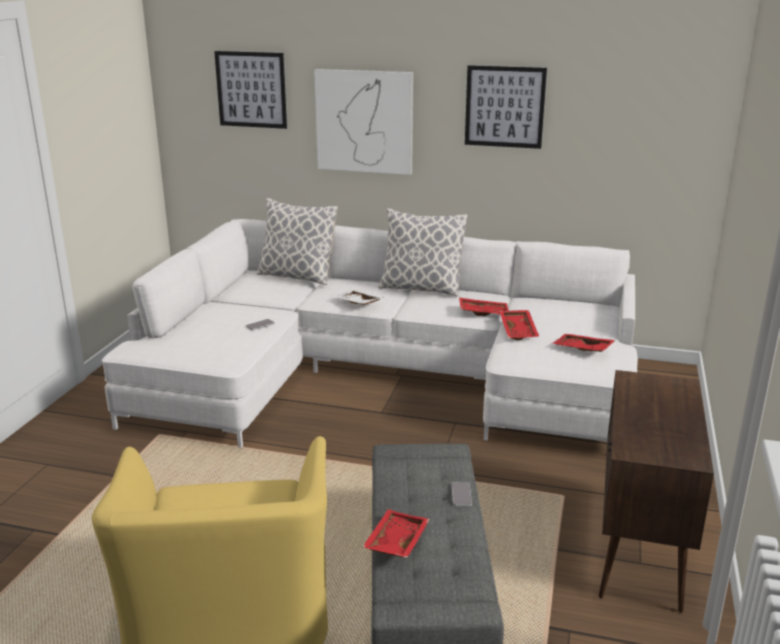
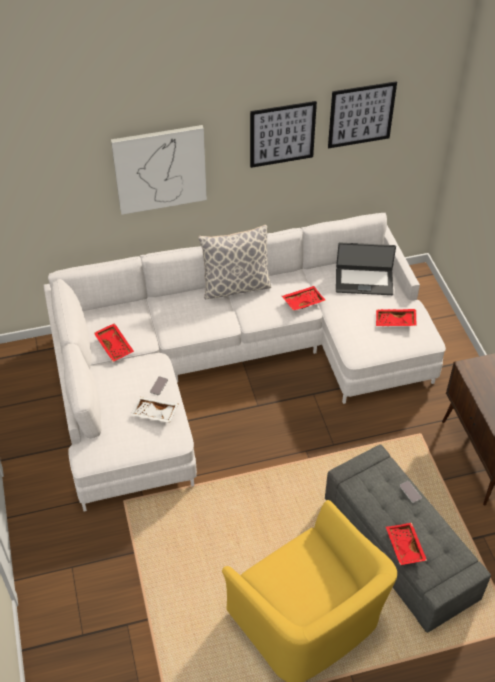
camera: 30 degrees left, 25 degrees up
picture [214,51,287,129] -> picture moved to [328,81,397,148]
pillow [257,198,338,285] -> none
white tray [334,290,383,305] -> white tray moved to [130,397,179,423]
red tray [500,310,539,340] -> red tray moved to [94,323,134,362]
none -> laptop [336,243,396,295]

